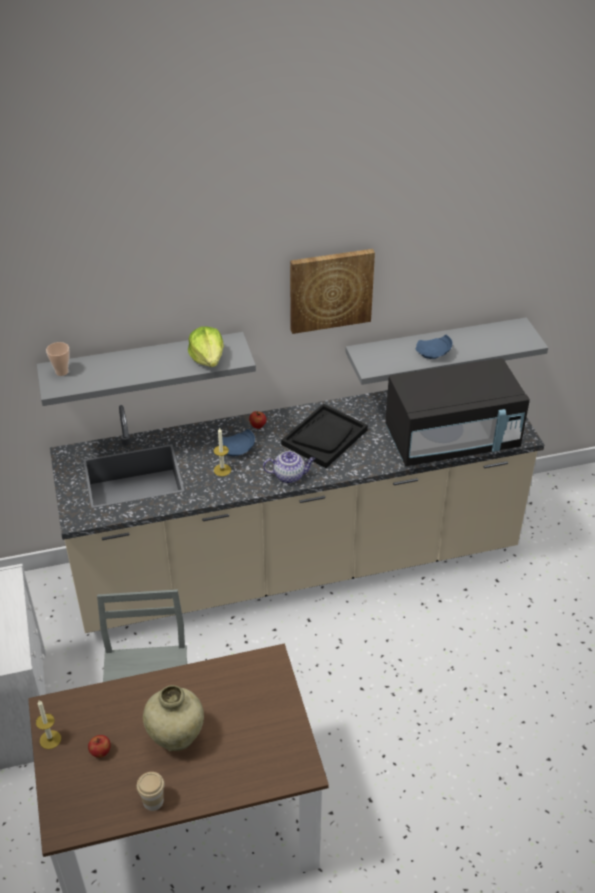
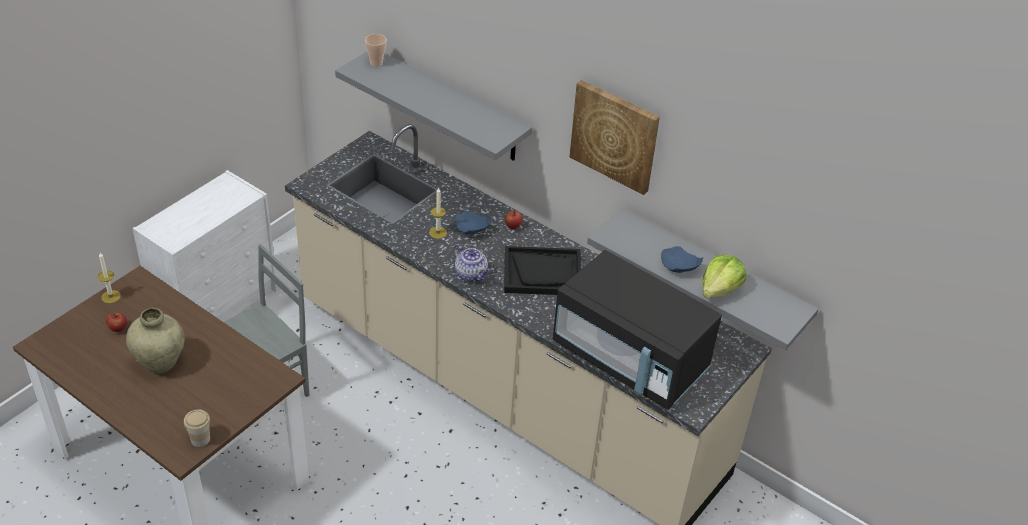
camera: 50 degrees right, 0 degrees up
cup [137,772,165,811] -> cup moved to [184,409,210,447]
lettuce [188,326,224,367] -> lettuce moved to [702,255,746,298]

